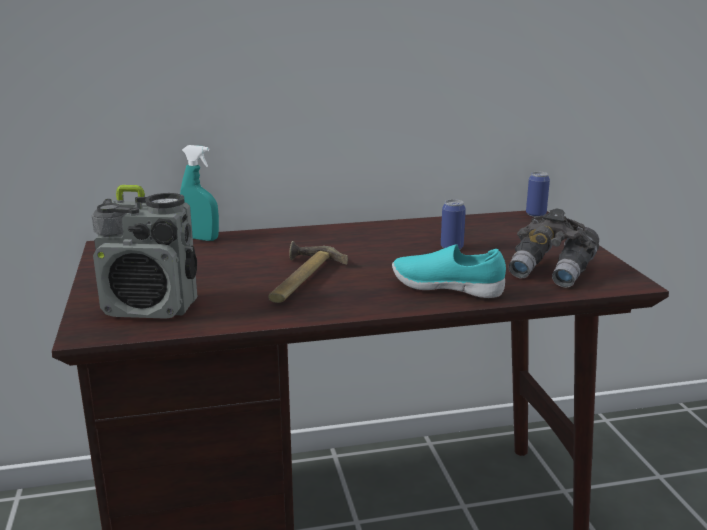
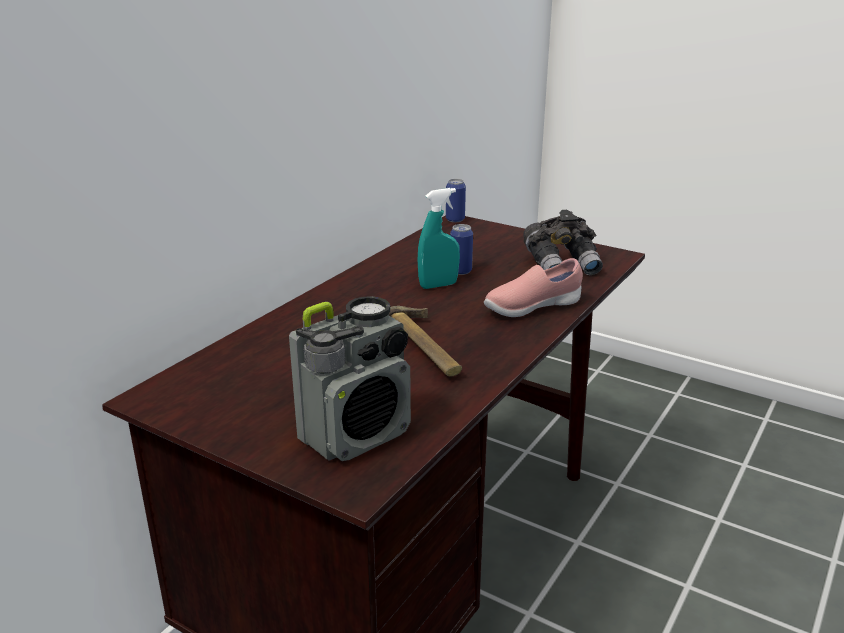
camera: 45 degrees left, 5 degrees up
turquoise spray bottle [180,145,219,241] -> turquoise spray bottle moved to [417,188,460,289]
turquoise shoe [392,244,506,298] -> pink shoe [484,258,583,317]

